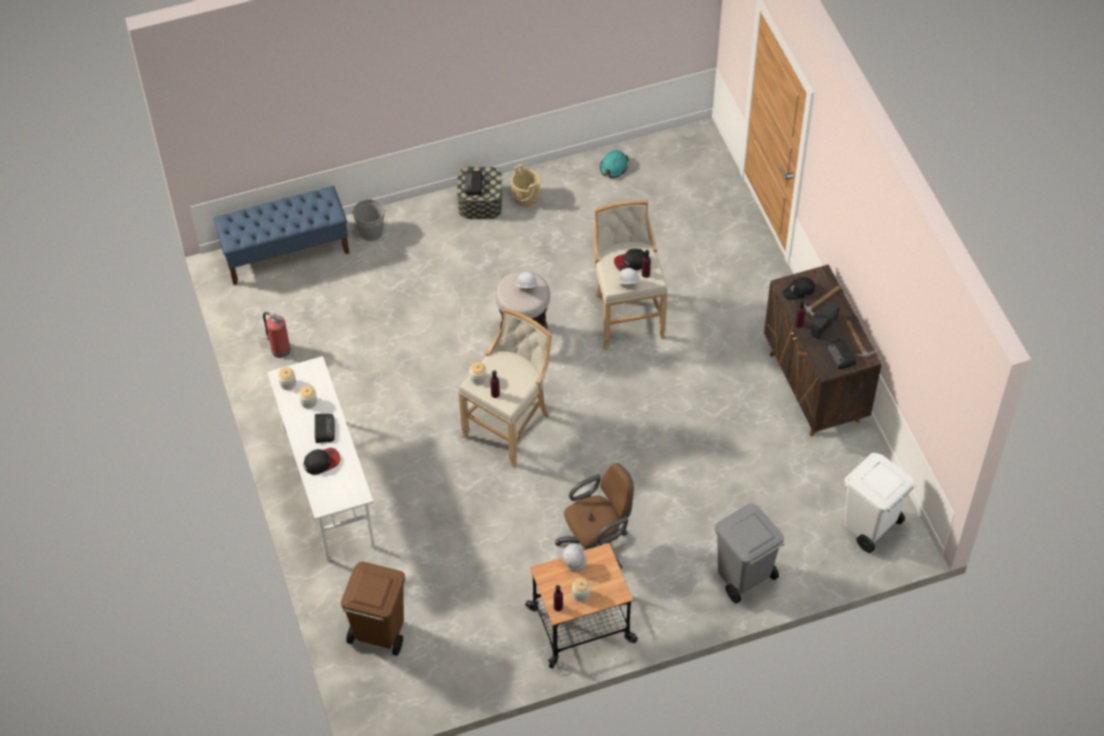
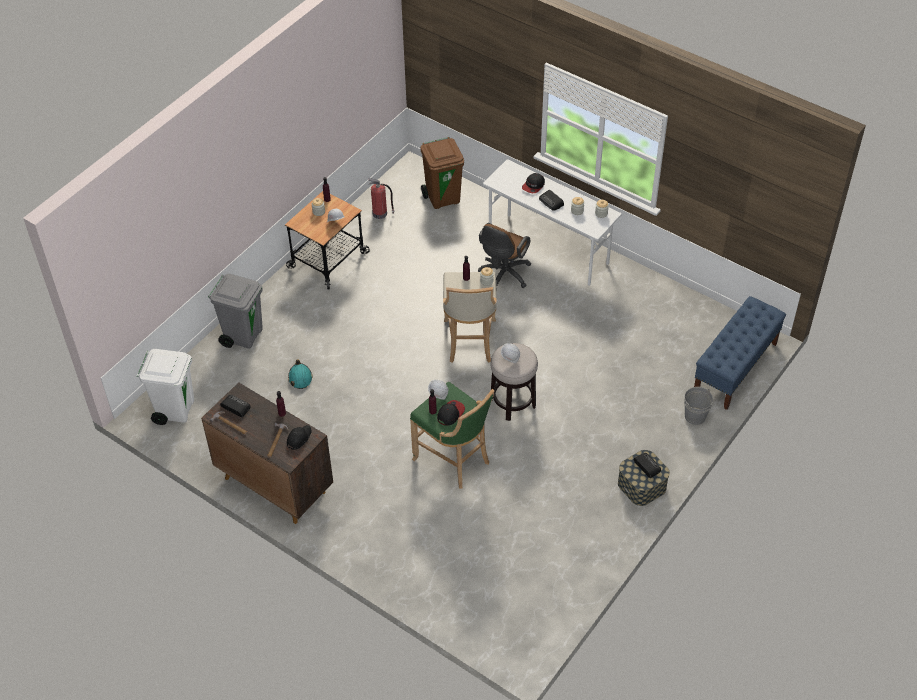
camera: 145 degrees right, 5 degrees down
fire extinguisher [263,312,291,358] -> fire extinguisher moved to [368,178,395,219]
beige bucket [511,164,541,207] -> none
brown office chair [555,463,634,569] -> brown office chair moved to [478,223,531,289]
beige stool [593,200,668,350] -> green stool [410,382,494,489]
turquoise hard hat [600,150,629,178] -> turquoise hard hat moved to [288,359,313,389]
radio [811,302,840,339] -> none

